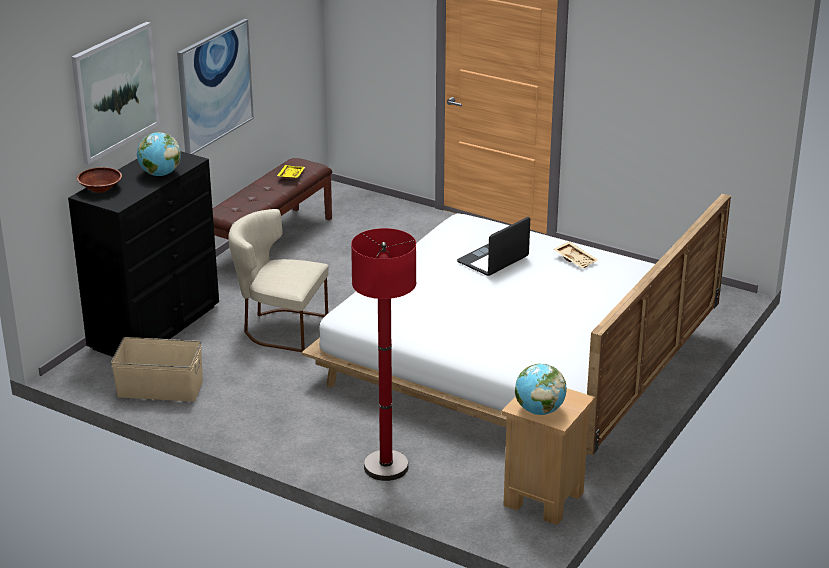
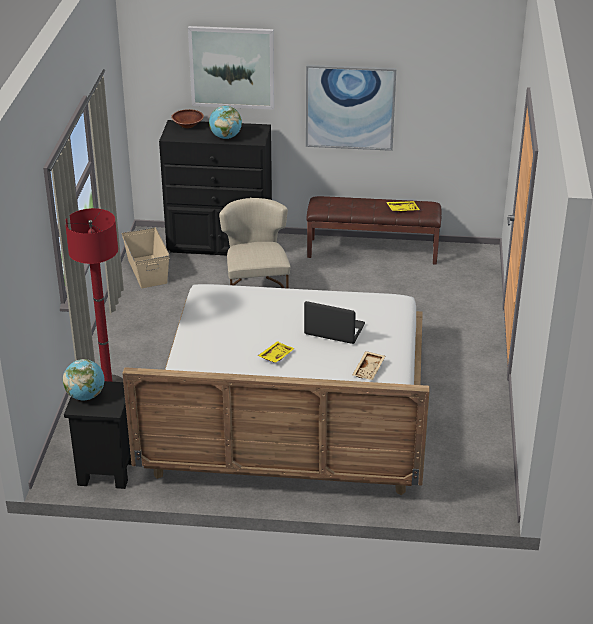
camera: 65 degrees right, 5 degrees up
beige nightstand [501,388,595,525] -> black nightstand [64,381,131,489]
none -> yellow tray [258,341,295,363]

